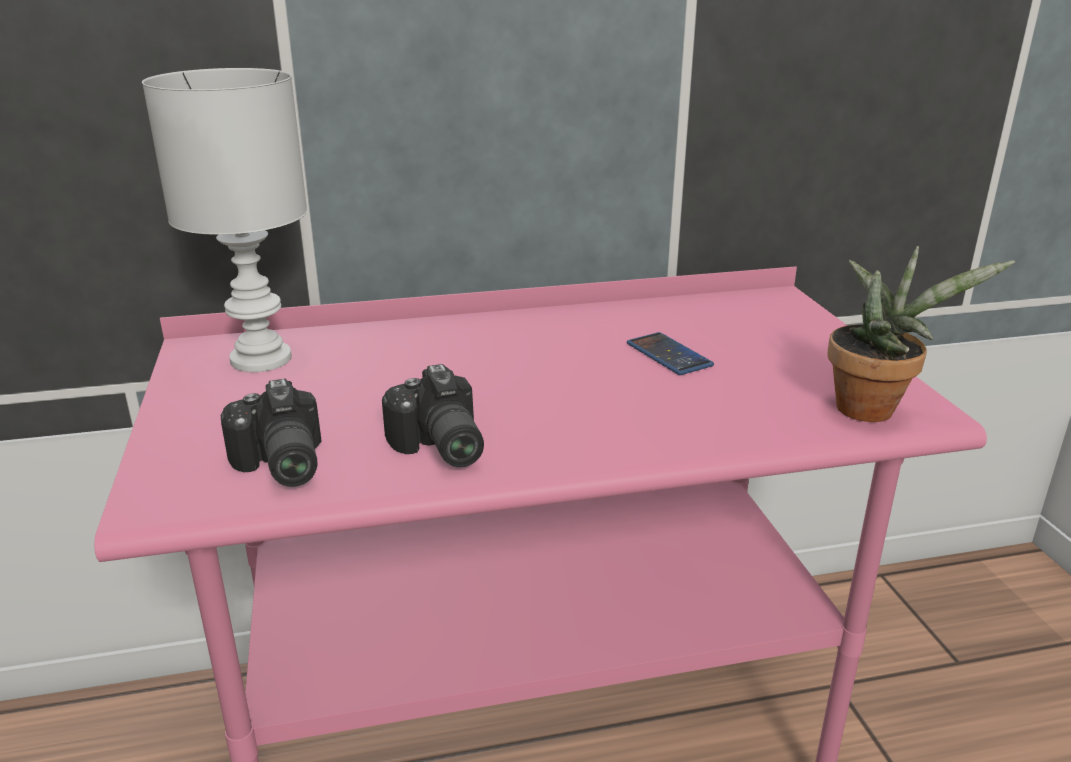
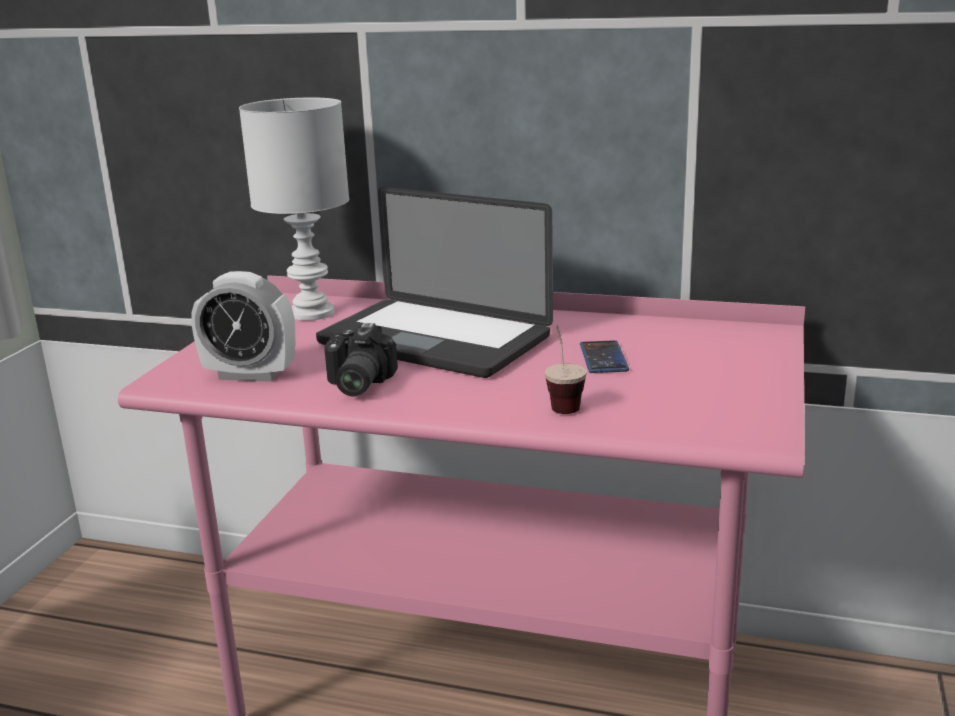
camera: 30 degrees right, 5 degrees down
camera [221,379,322,487] -> alarm clock [191,271,295,382]
potted plant [827,246,1015,422] -> none
none -> laptop [316,187,553,378]
none -> cup [545,325,587,414]

